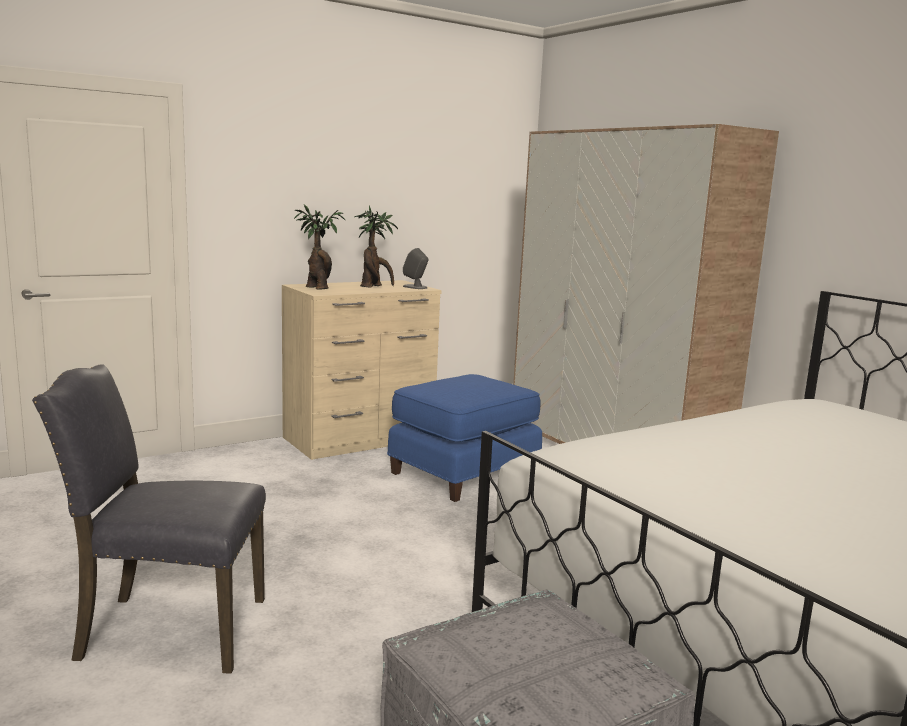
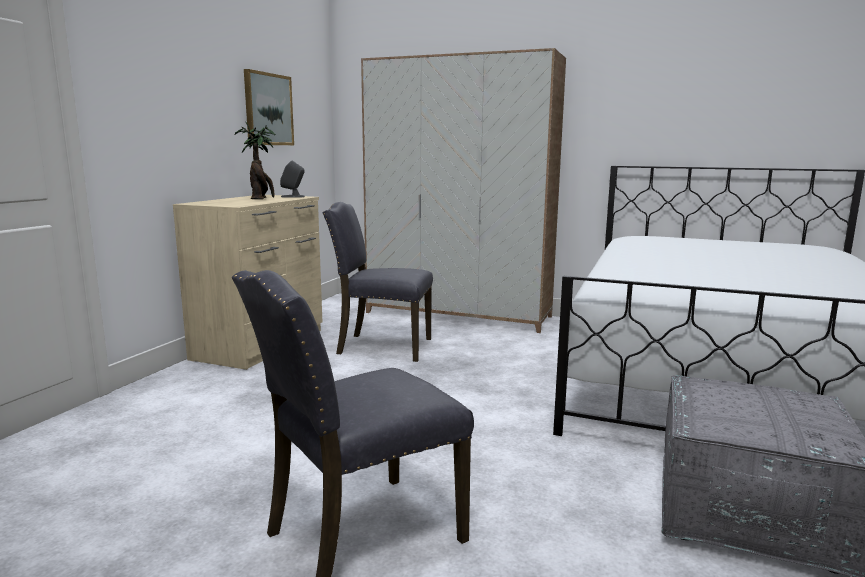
camera: 35 degrees left, 0 degrees up
potted plant [294,204,346,290] -> none
blue ottoman [387,374,542,502] -> grey chair [323,202,433,362]
none -> picture [244,69,294,145]

